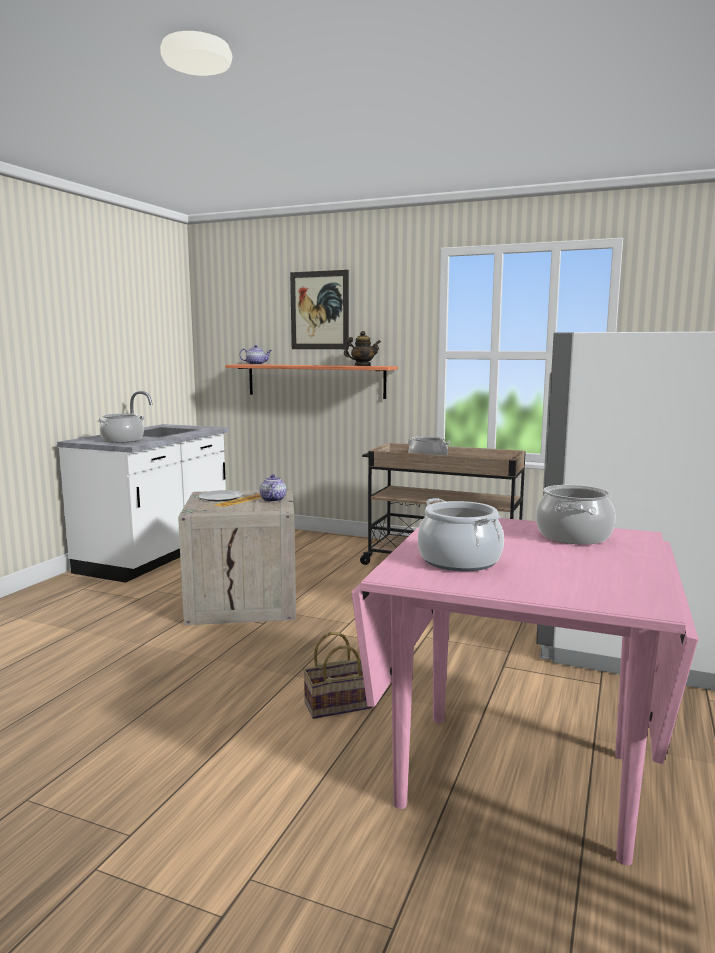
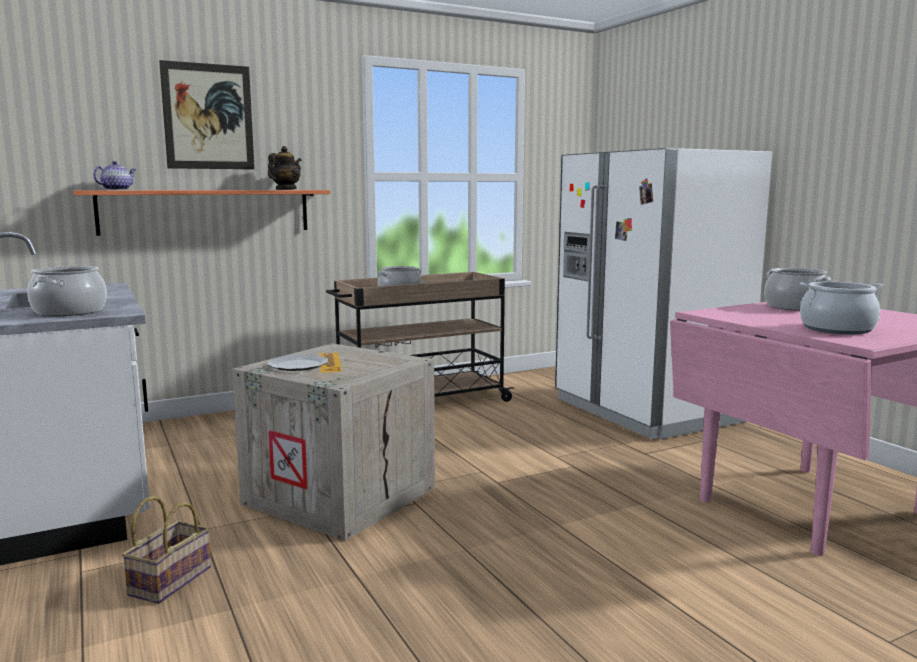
camera: 50 degrees left, 0 degrees up
teapot [259,474,286,502] -> none
basket [303,632,372,719] -> basket moved to [122,496,211,604]

